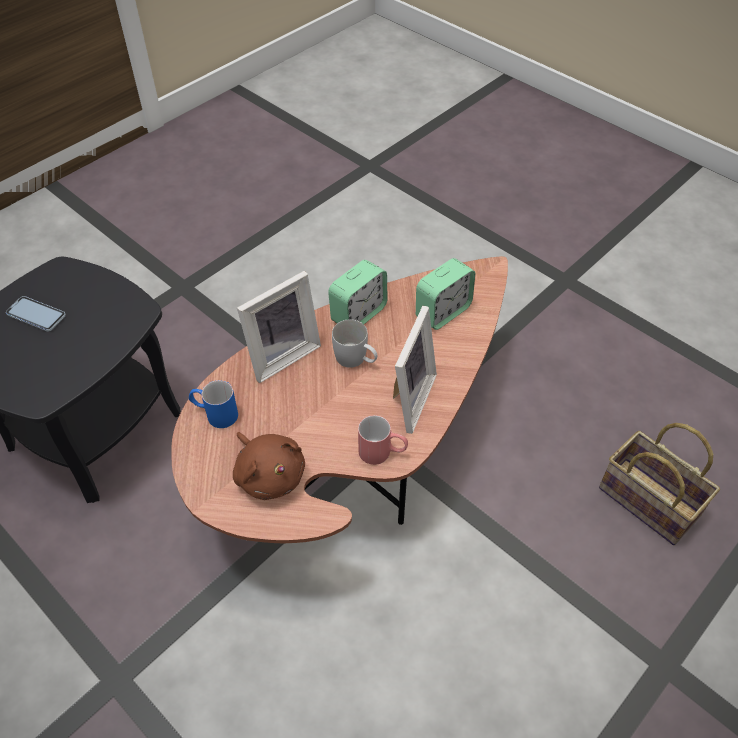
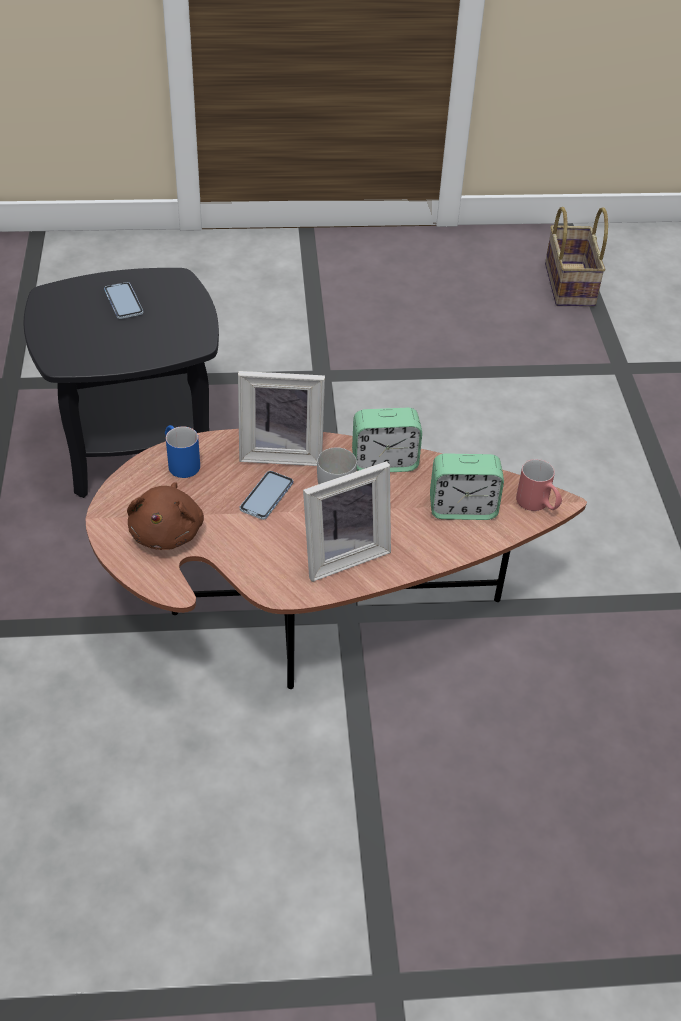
camera: 40 degrees right, 5 degrees down
red mug [358,415,408,465] -> red mug moved to [516,459,562,511]
basket [599,423,720,545] -> basket moved to [545,207,608,307]
none -> phone [240,471,293,520]

